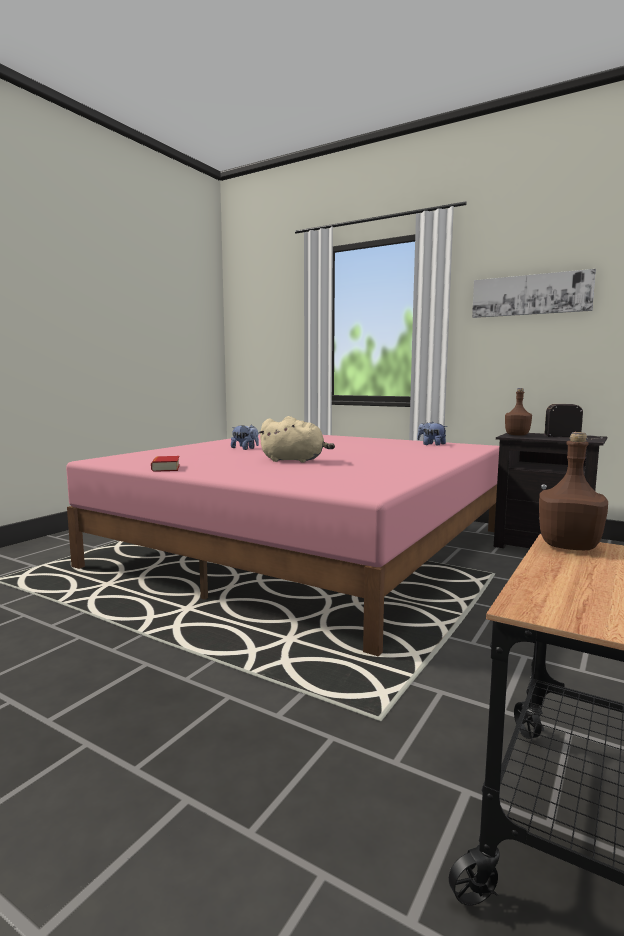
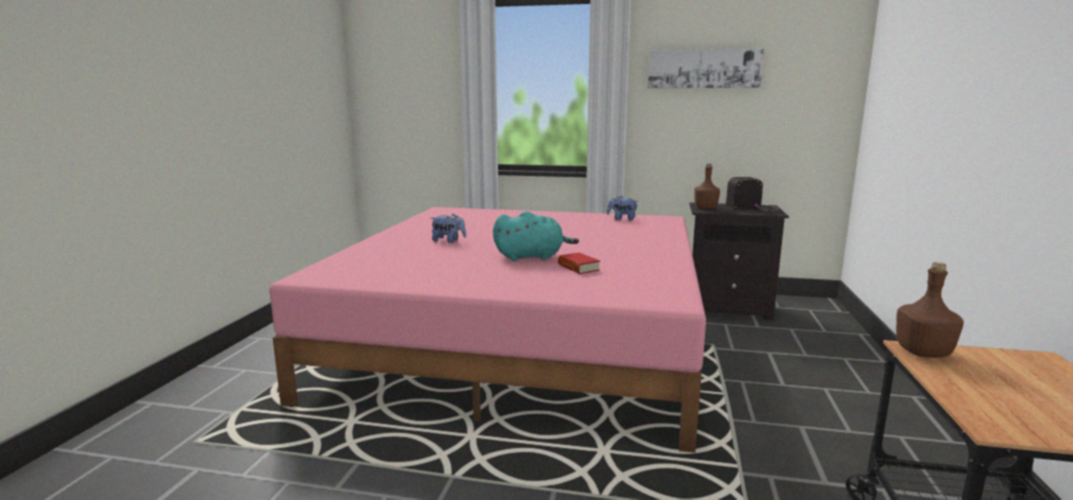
camera: 20 degrees left, 5 degrees up
book [151,456,180,472] -> book moved to [558,252,600,274]
beige plush toy [258,416,335,463] -> turquoise plush toy [493,211,579,261]

